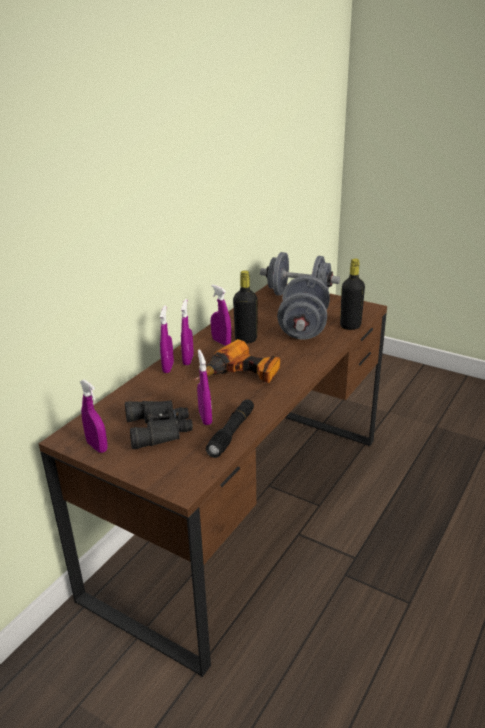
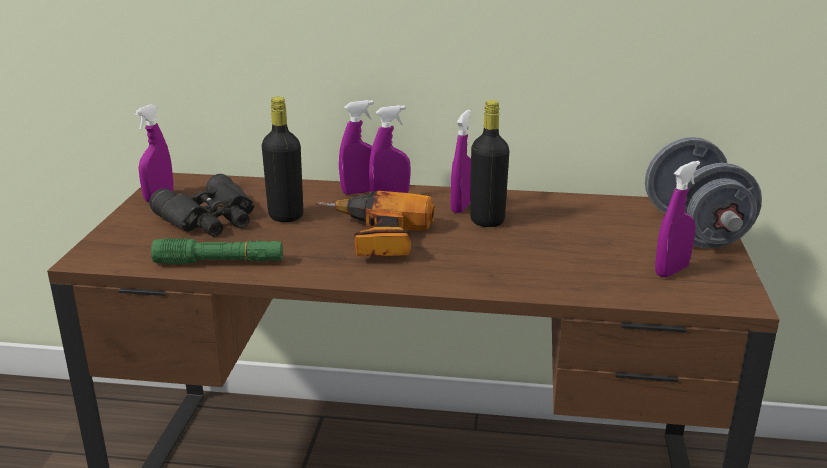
camera: 65 degrees right, 5 degrees down
purple spray bottle [197,349,212,425] -> purple spray bottle moved to [655,161,700,277]
black flashlight [206,399,254,458] -> green flashlight [151,238,283,264]
grey dumbbell [277,276,330,339] -> none
black bottle [340,259,365,330] -> black bottle moved to [262,97,303,222]

